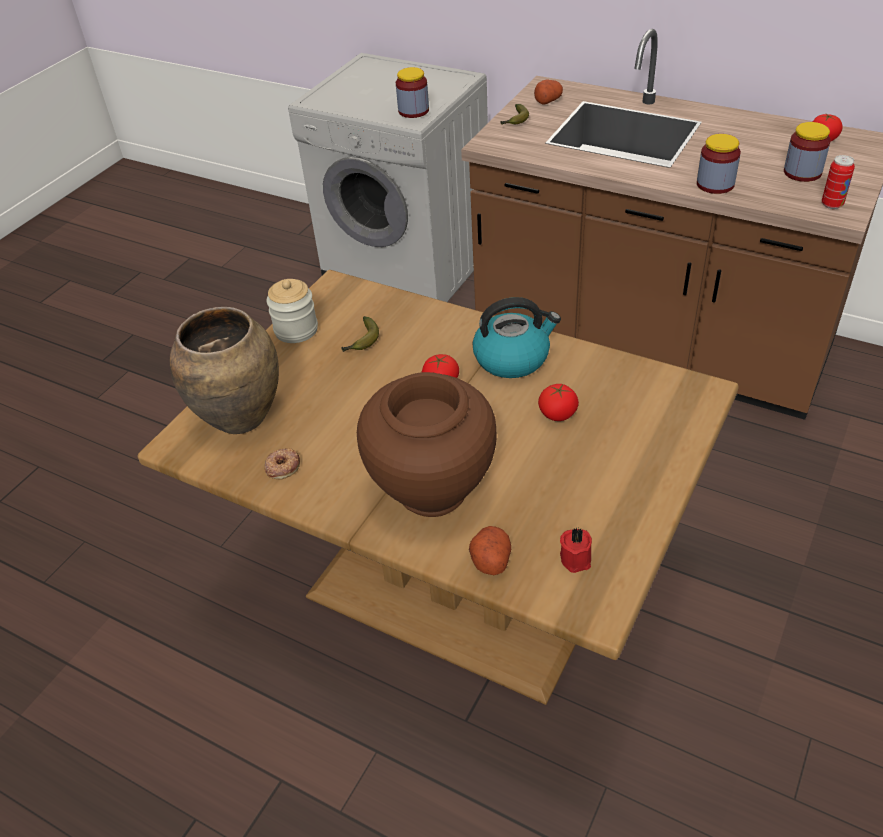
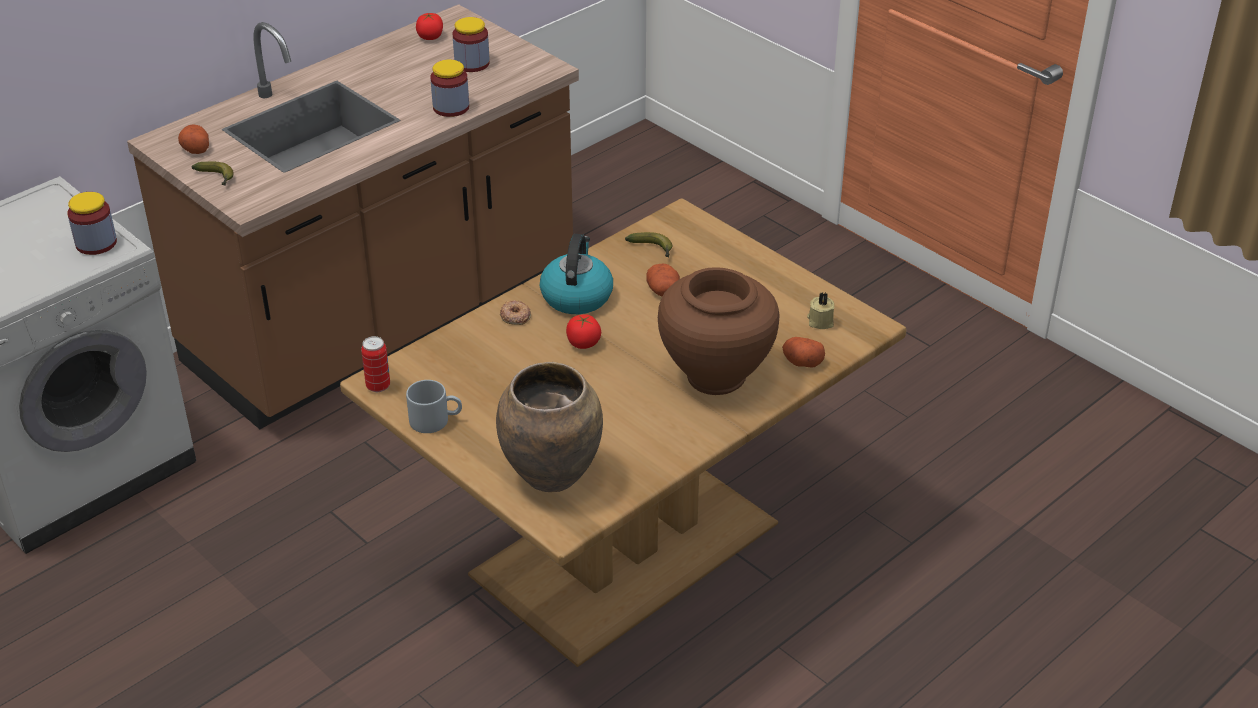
camera: 75 degrees left, 5 degrees down
donut [264,448,300,479] -> donut moved to [500,300,531,325]
jar [267,279,318,343] -> grey mug [406,380,462,433]
banana [341,316,379,352] -> banana moved to [625,232,672,257]
tomato [538,384,579,421] -> potato [646,264,680,296]
red candle [560,528,592,573] -> beige candle [807,293,834,329]
can [822,155,855,209] -> can moved to [361,336,390,392]

